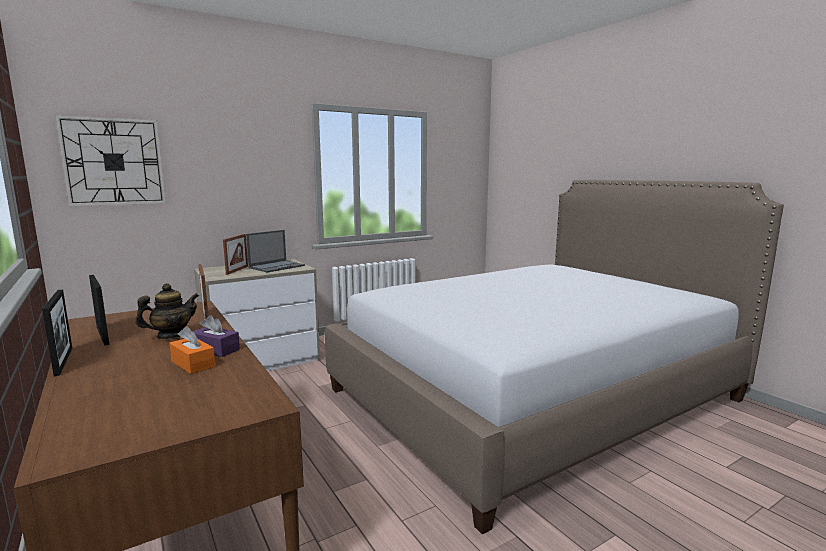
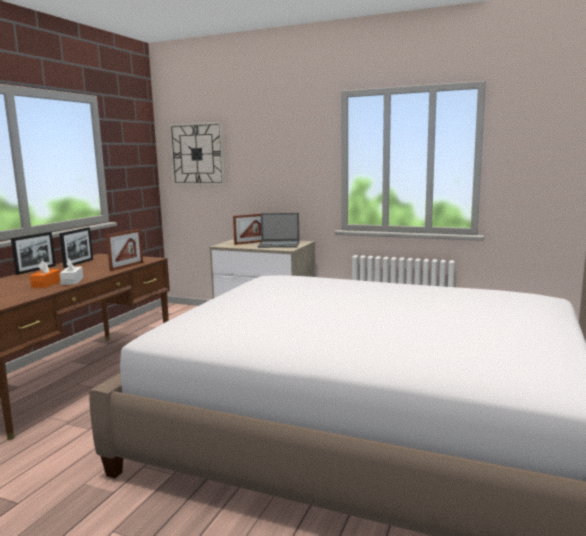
camera: 55 degrees right, 0 degrees up
teapot [135,283,199,339] -> none
purple tissue box [193,315,240,357] -> white tissue box [60,258,83,285]

